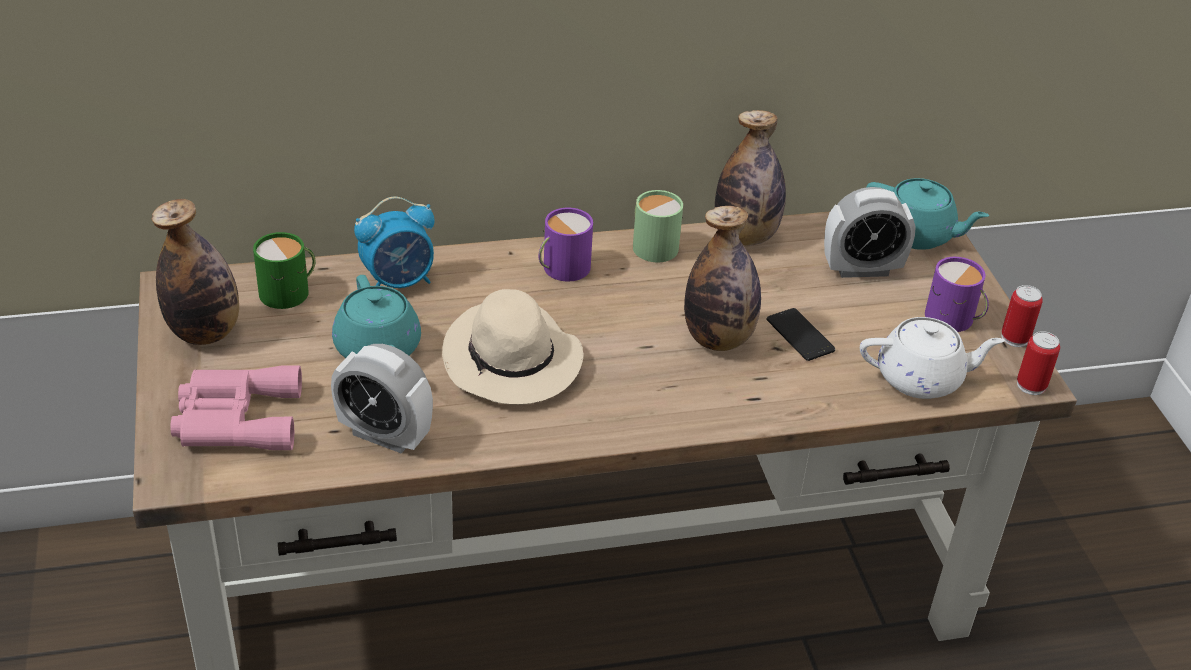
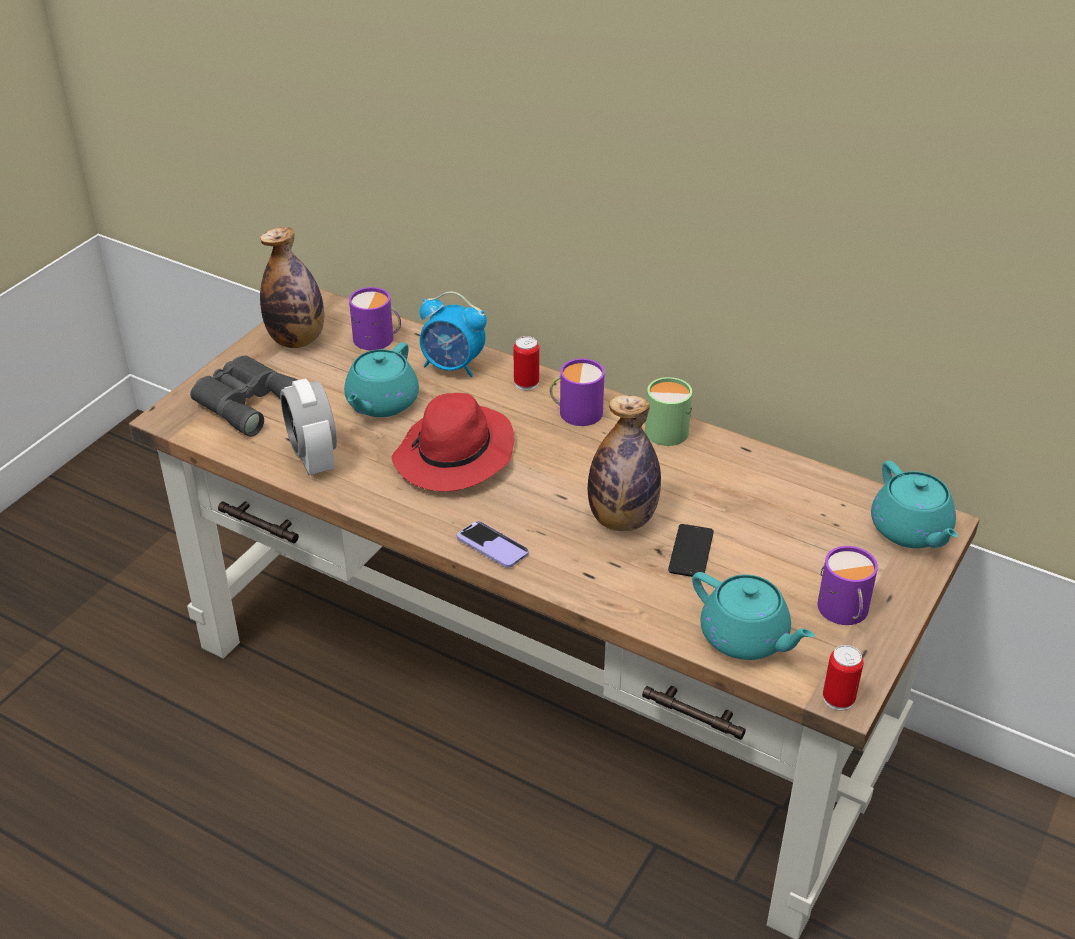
camera: 45 degrees right, 0 degrees up
pink binoculars [170,366,302,450] -> grey binoculars [190,356,297,437]
green mug [253,232,315,309] -> purple mug [349,287,401,350]
beige hat [442,289,583,405] -> red hat [392,393,514,491]
bottle [715,110,786,246] -> none
alarm clock [824,187,916,278] -> none
white teapot [860,317,1005,399] -> turquoise teapot [692,572,815,660]
can [1001,285,1043,347] -> can moved to [513,336,539,390]
none -> phone [457,521,529,568]

